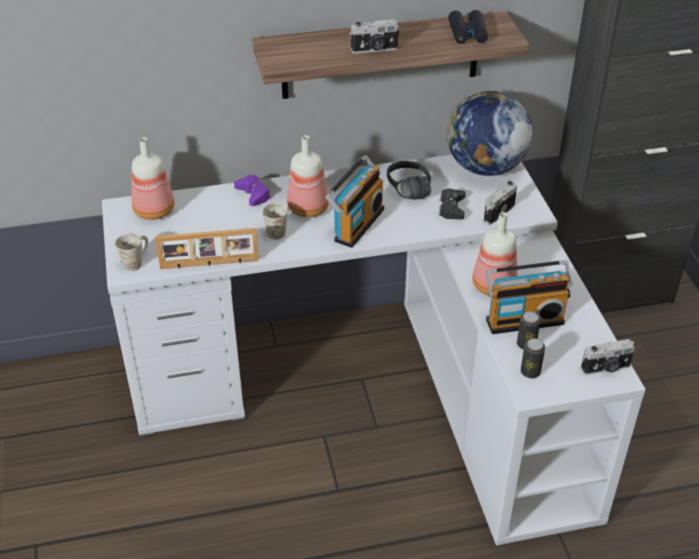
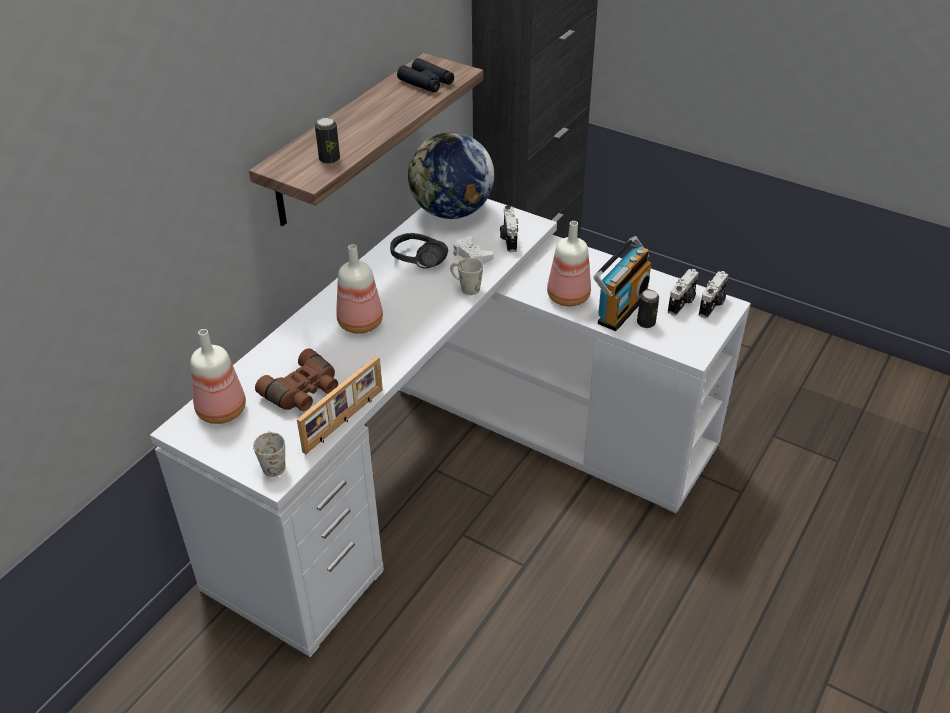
camera: 45 degrees left, 0 degrees up
purple game controller [234,175,271,206] -> none
white mug [263,203,288,240] -> white mug moved to [450,258,483,295]
radio [326,155,384,248] -> none
camera [349,19,400,54] -> camera moved to [668,269,699,316]
black game controller [439,188,466,220] -> white game controller [453,236,494,264]
can [521,338,545,378] -> can moved to [315,117,340,164]
none -> brown binoculars [255,348,338,411]

